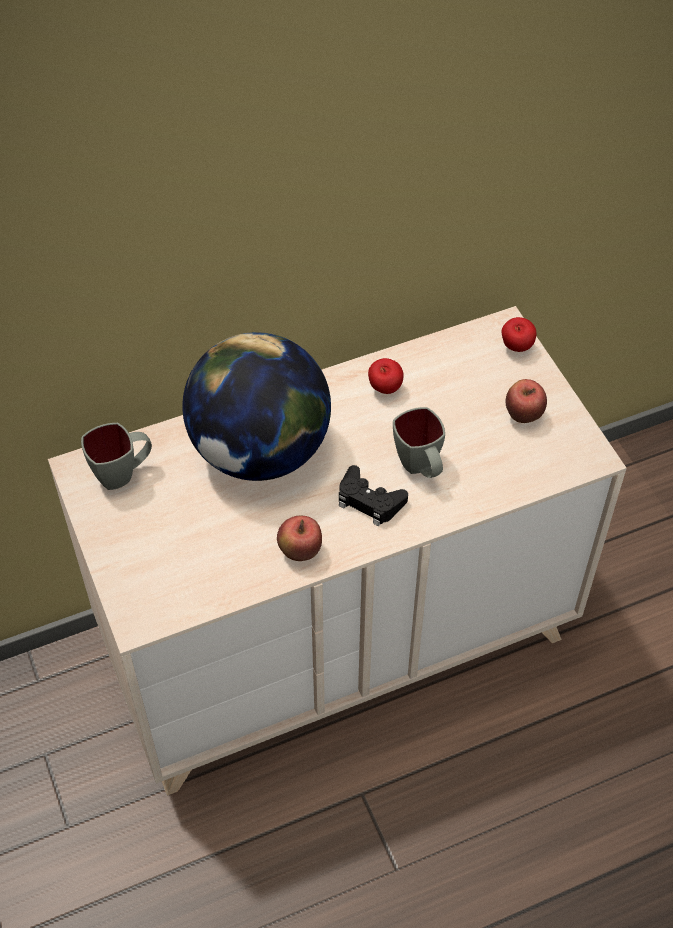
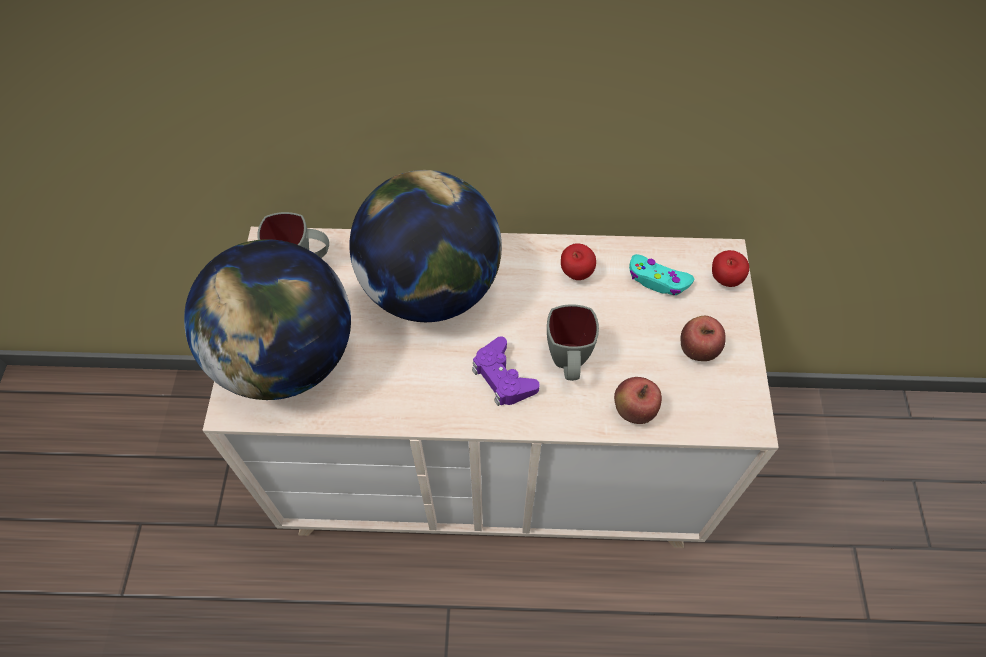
camera: 25 degrees right, 5 degrees up
apple [277,516,322,561] -> apple moved to [614,377,662,424]
black game controller [339,465,408,526] -> purple game controller [472,336,540,406]
none -> globe [184,239,351,400]
none -> turquoise game controller [629,254,694,295]

